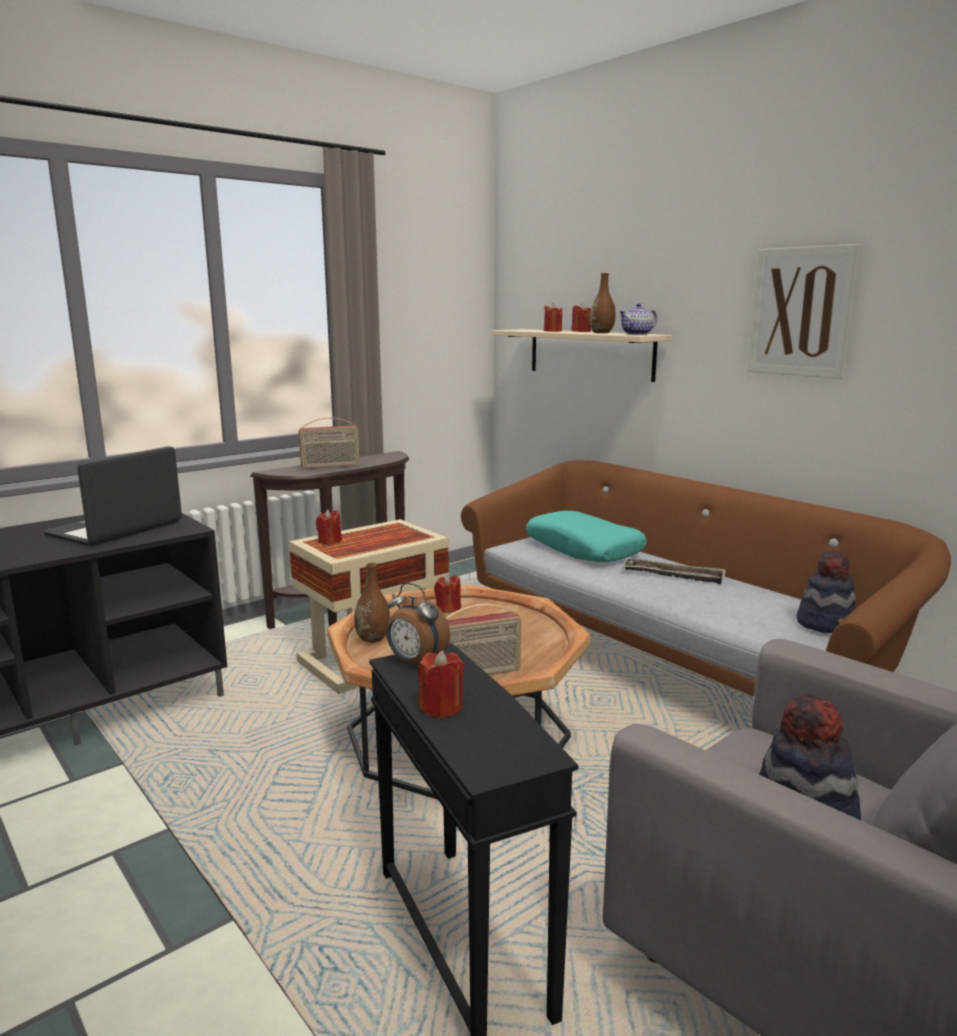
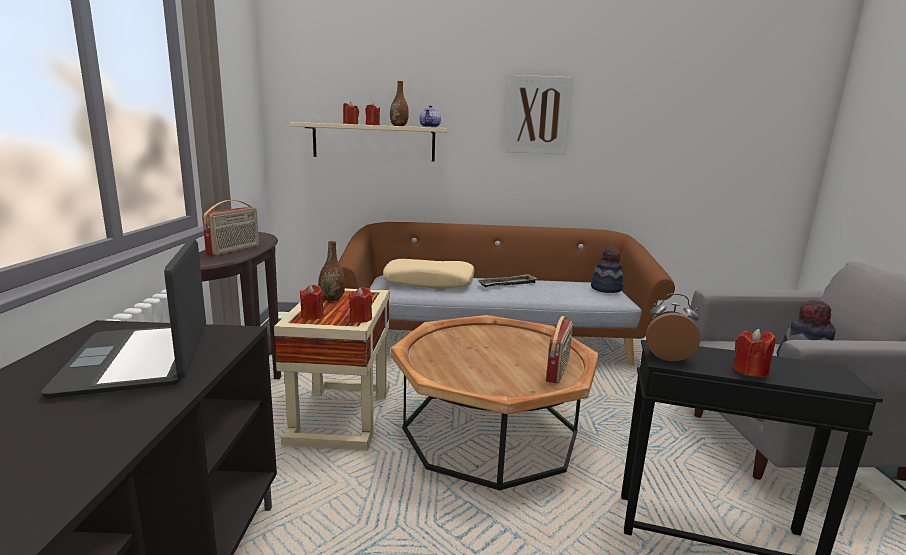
camera: 50 degrees left, 0 degrees up
brown vase [354,562,390,643] -> brown vase moved to [318,241,345,301]
alarm clock [386,582,450,663] -> alarm clock turned 150 degrees counterclockwise [646,293,700,361]
red candle [434,574,461,613] -> red candle moved to [349,287,372,323]
turquoise pillow [526,511,647,562] -> beige pillow [383,259,475,289]

